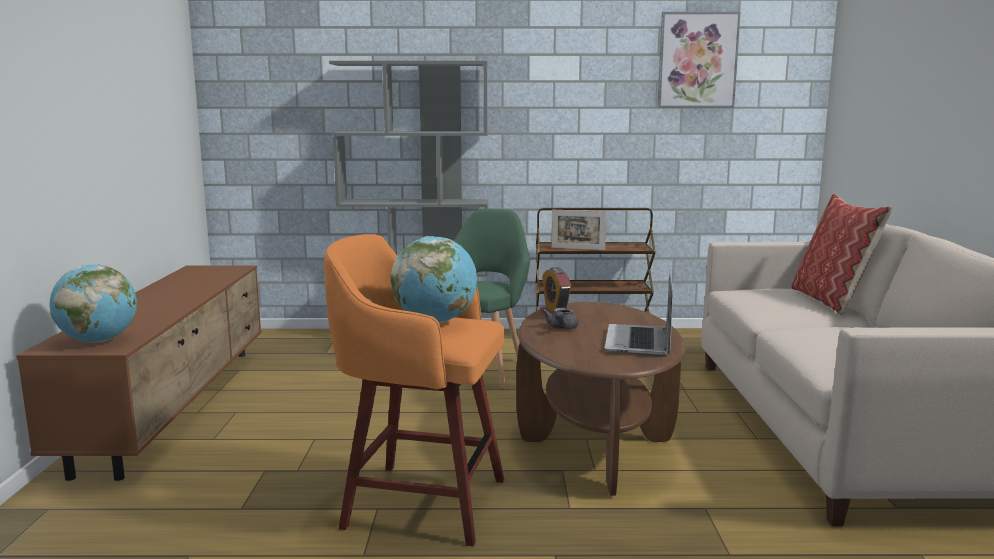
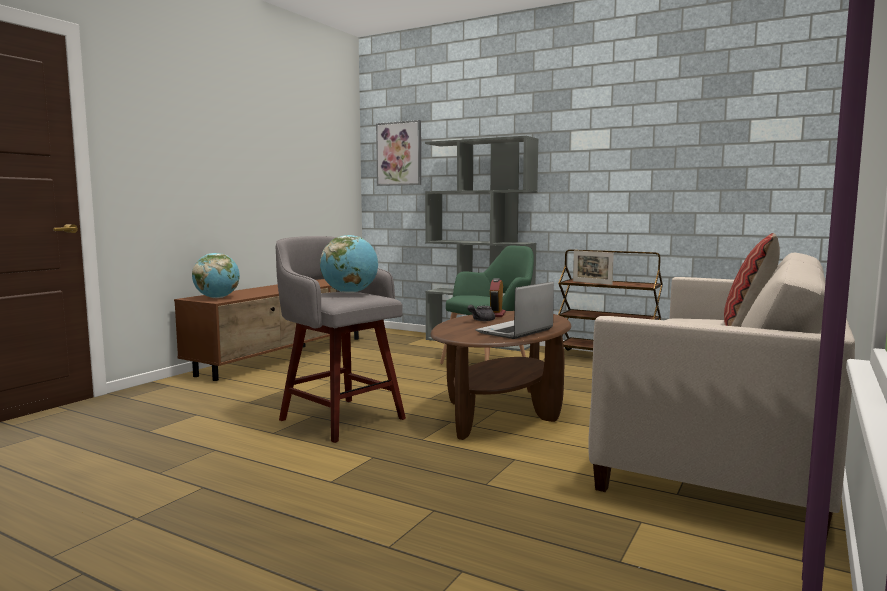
camera: 30 degrees right, 5 degrees down
orange stool [324,234,504,547] -> grey stool [276,236,406,443]
picture [658,12,740,108] -> picture moved to [376,120,421,186]

